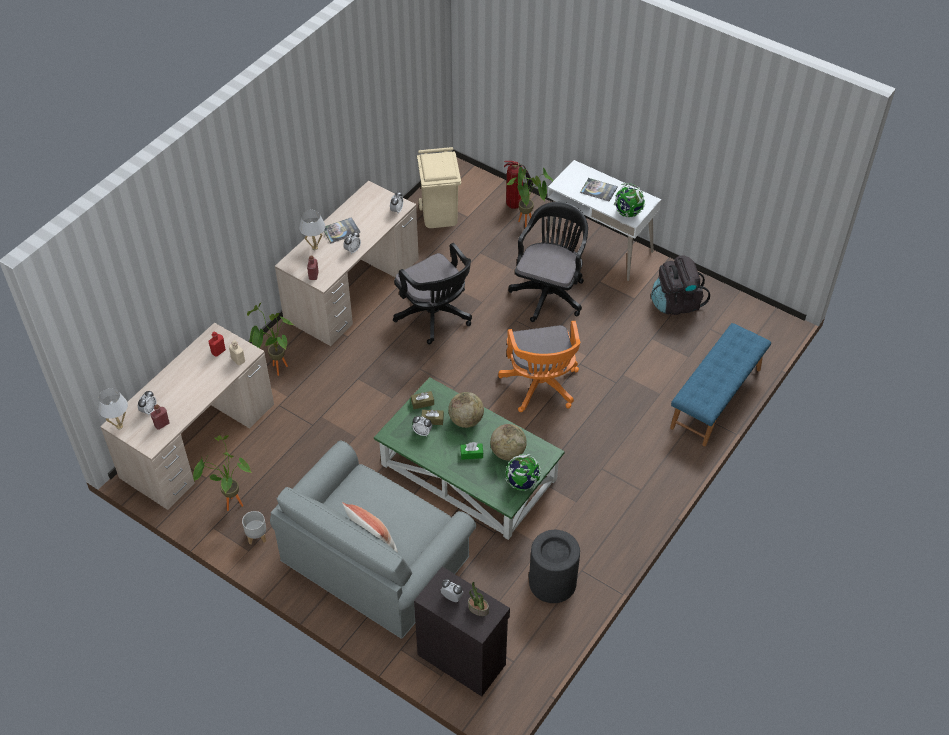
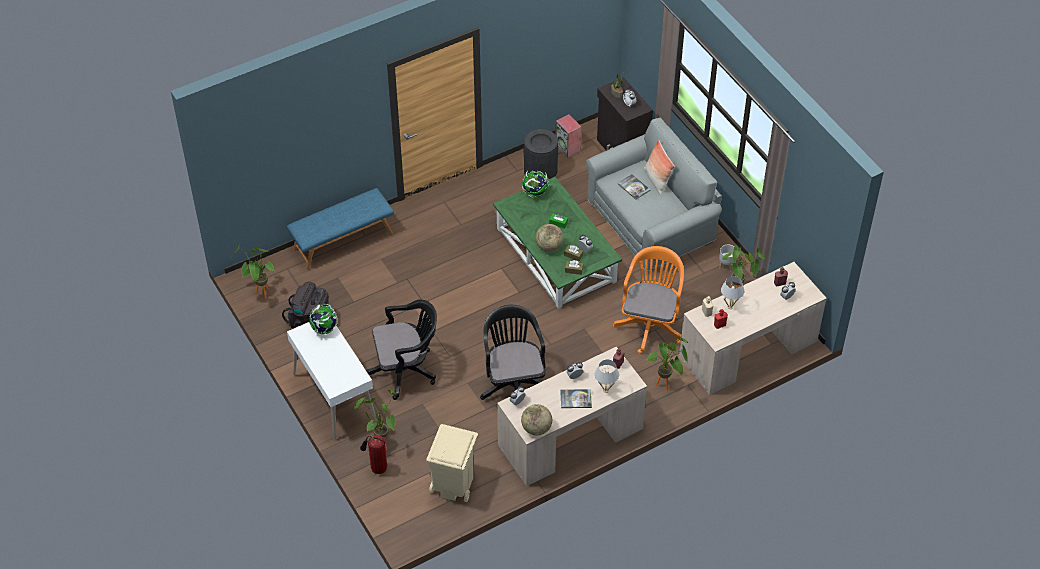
camera: 155 degrees left, 0 degrees up
white table lamp [98,388,128,429] -> white table lamp moved to [721,276,744,309]
globe [490,424,527,460] -> globe moved to [521,404,552,436]
orange office chair [498,321,580,412] -> orange office chair moved to [613,246,684,354]
black office chair [508,202,588,322] -> black office chair turned 150 degrees counterclockwise [366,300,437,400]
book [580,178,618,202] -> book moved to [618,174,651,200]
none -> potted plant [230,244,275,298]
none -> speaker [555,114,582,158]

